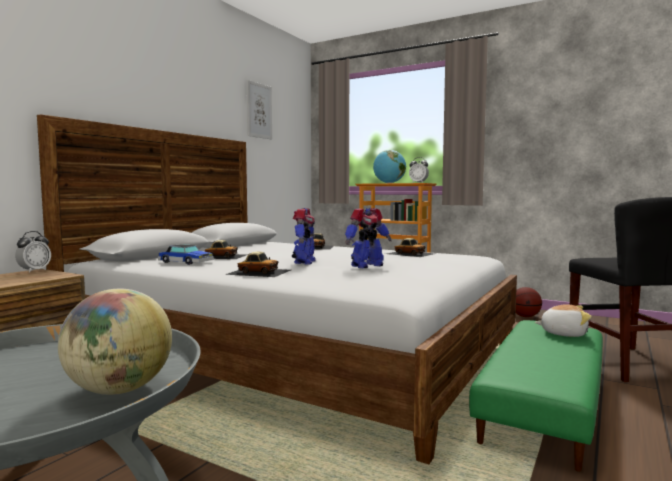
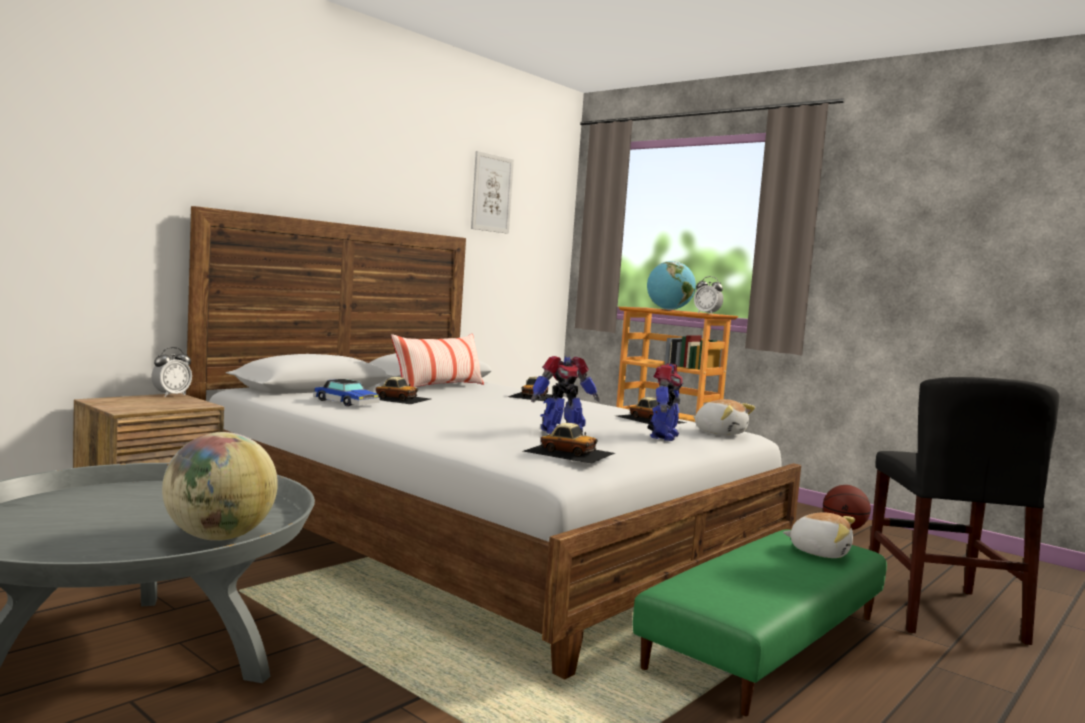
camera: 10 degrees right, 0 degrees up
toy car [225,252,291,277] -> toy car moved to [523,423,615,464]
toy robot [292,208,316,265] -> toy robot moved to [647,364,683,441]
none -> pillow [391,334,484,387]
none -> plush toy [693,399,755,435]

